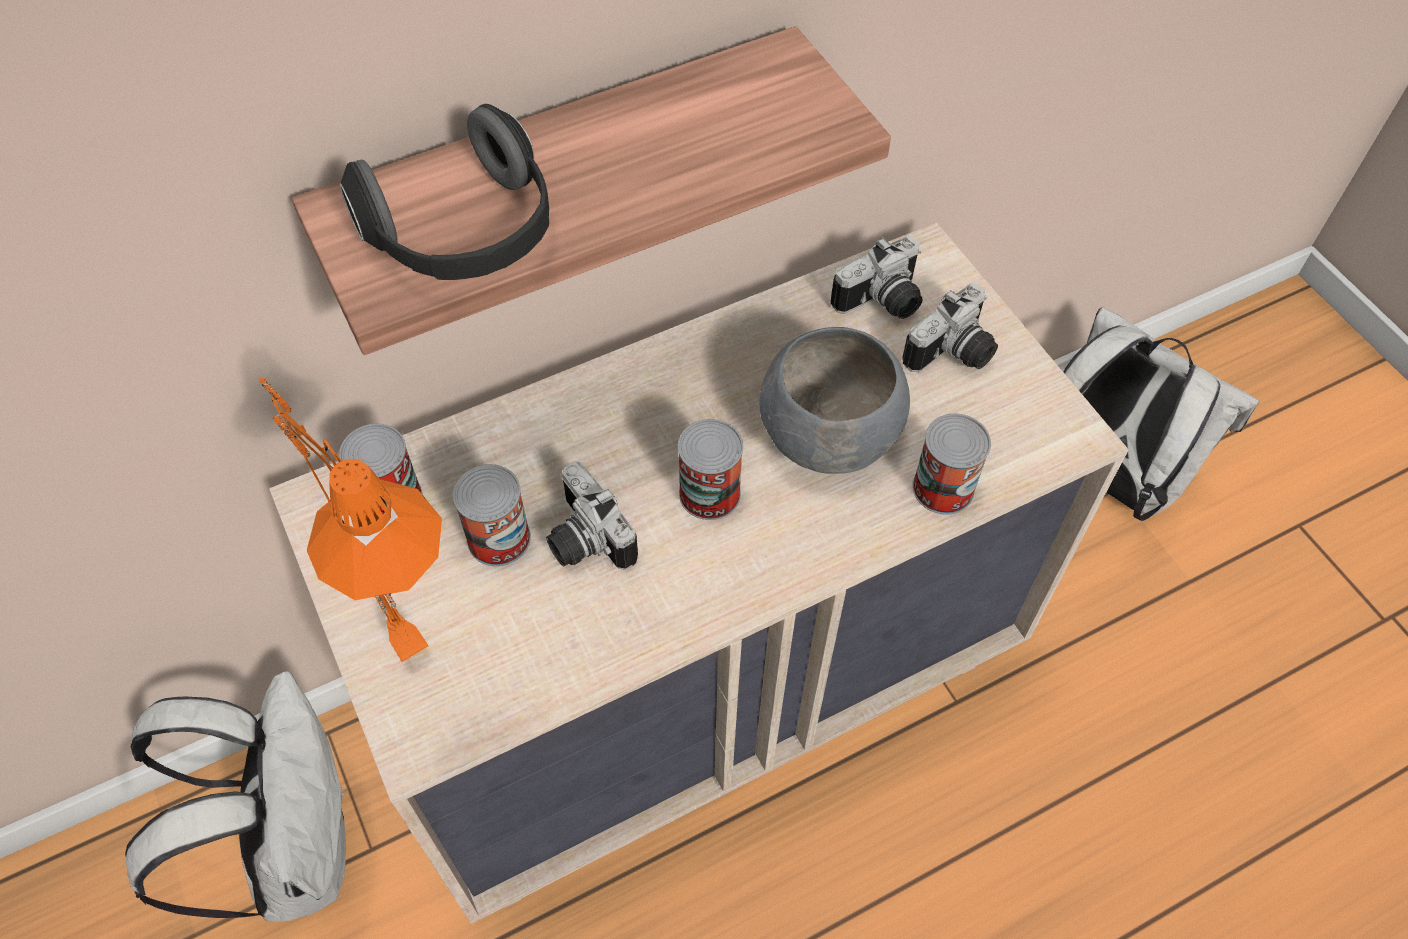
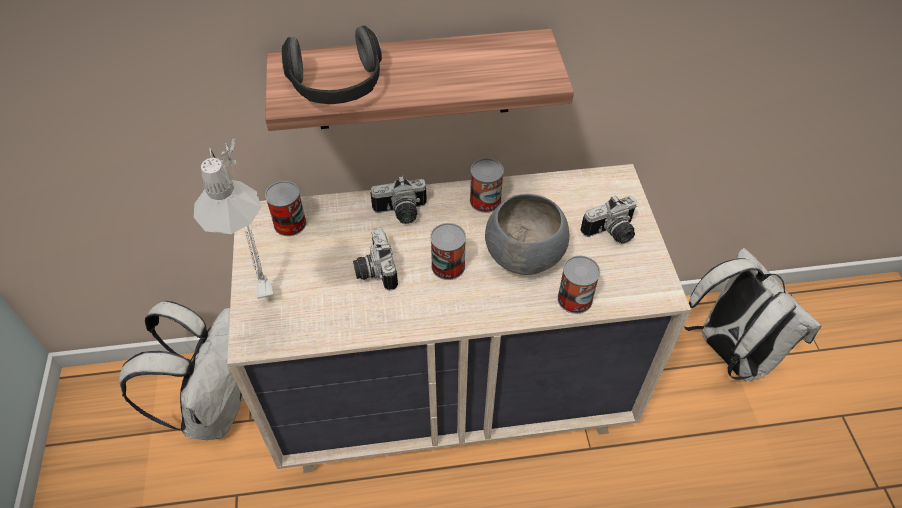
camera: 20 degrees right, 5 degrees down
orange table lamp [259,377,442,662] -> grey table lamp [194,139,273,299]
can [453,464,531,566] -> can moved to [470,158,504,213]
camera [830,236,923,319] -> camera moved to [370,176,427,224]

